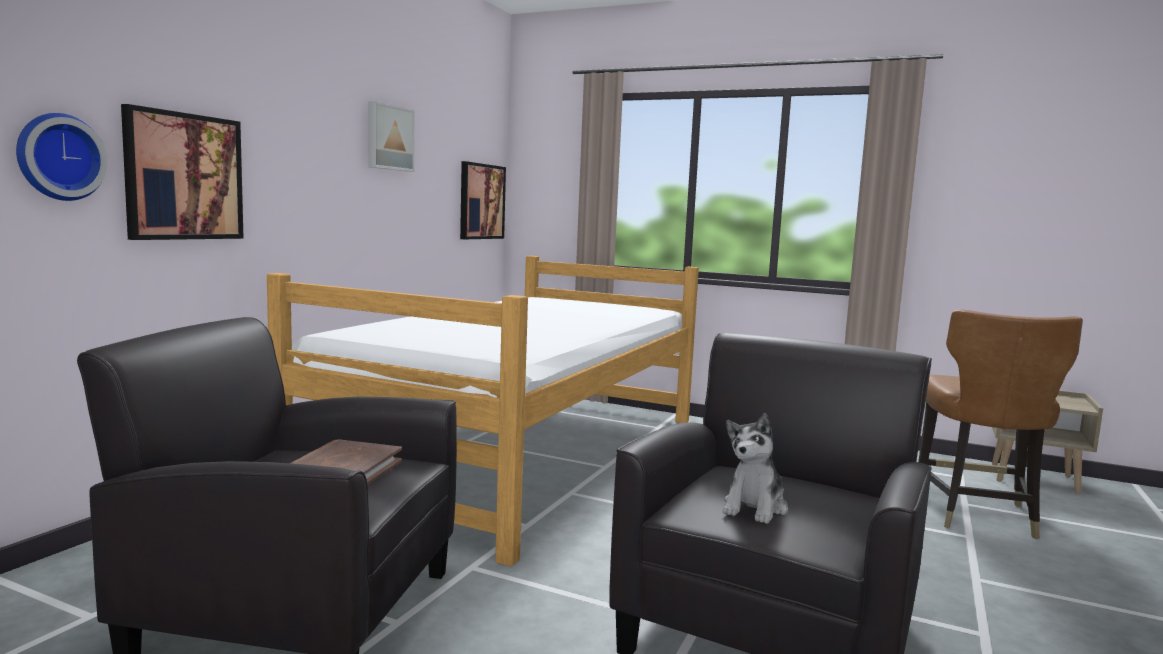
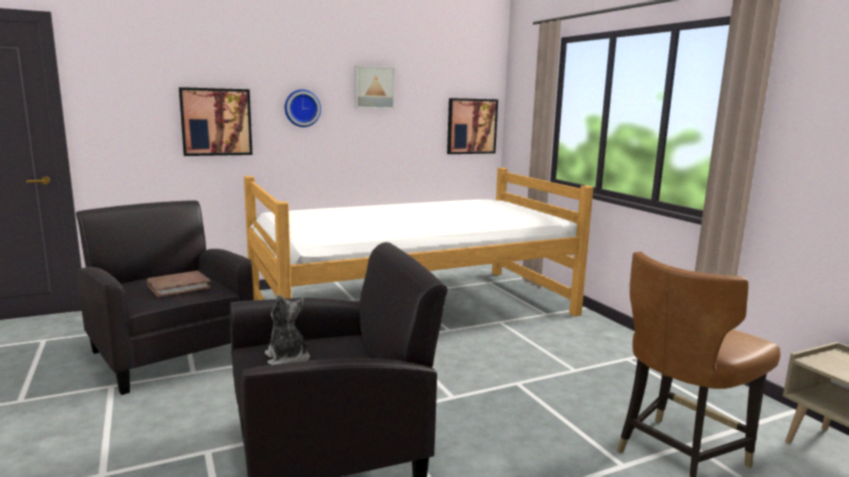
camera: 40 degrees right, 5 degrees up
wall clock [16,113,108,201] -> wall clock moved to [285,90,321,127]
plush toy [722,413,788,524] -> plush toy turned 75 degrees clockwise [265,294,310,365]

